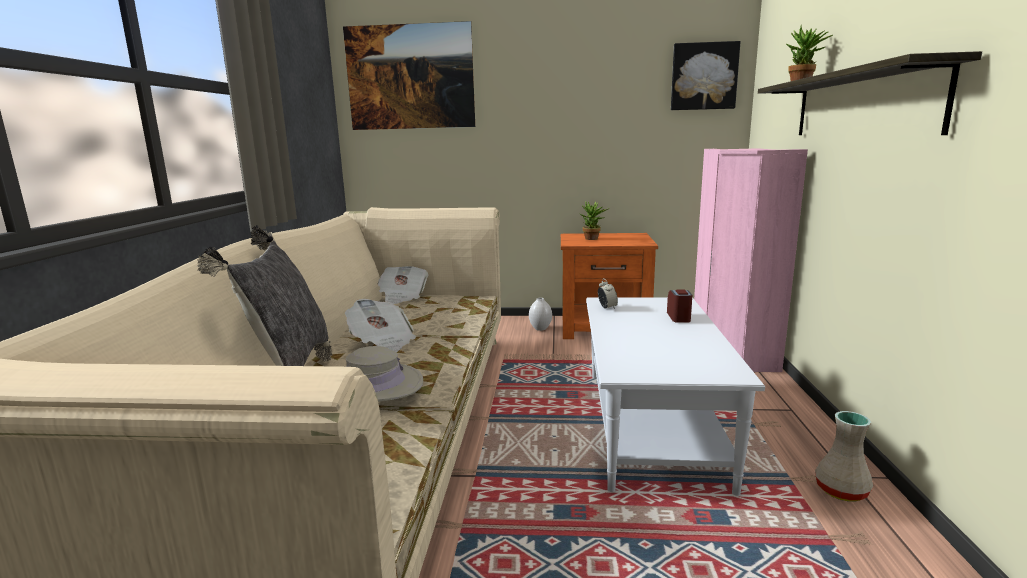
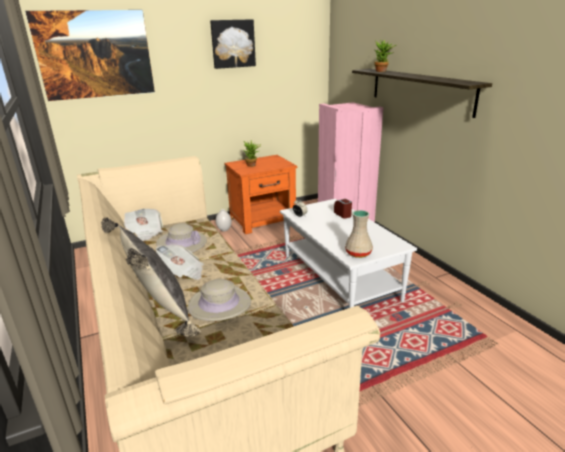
camera: 30 degrees left, 10 degrees up
picture [671,41,741,110] -> picture moved to [210,19,256,69]
beige vase [815,411,873,502] -> beige vase moved to [345,210,373,258]
none -> beige hat [156,223,207,253]

